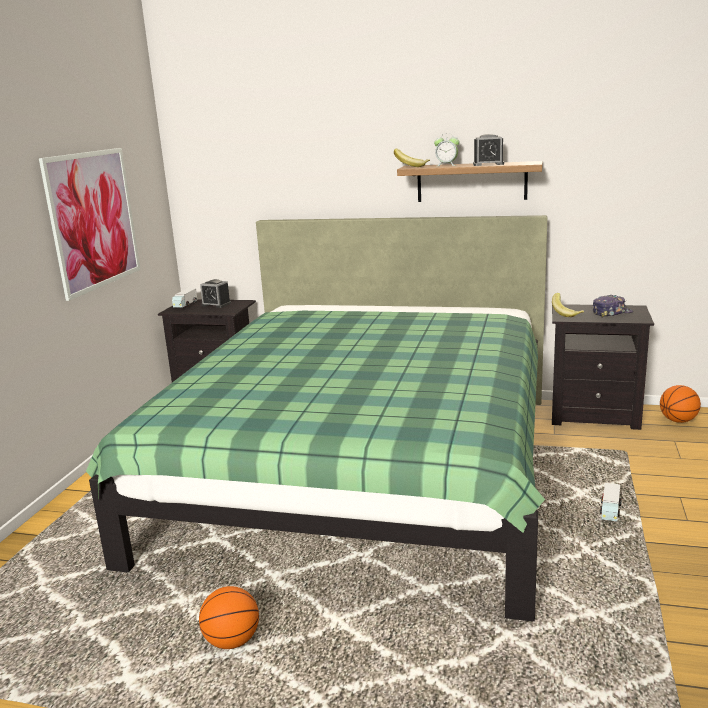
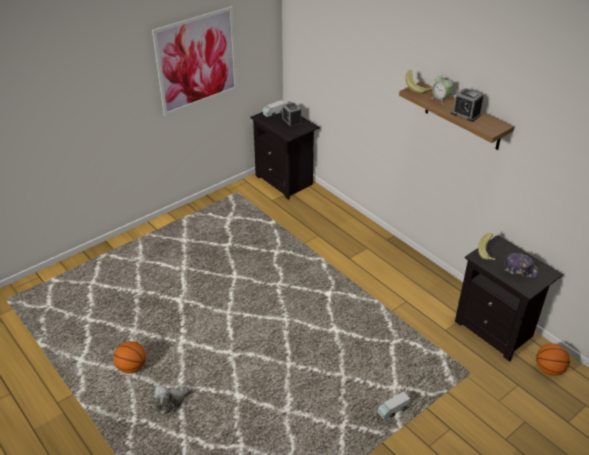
camera: 35 degrees right, 20 degrees up
green bed [86,215,547,622] -> none
none -> plush toy [153,385,193,414]

